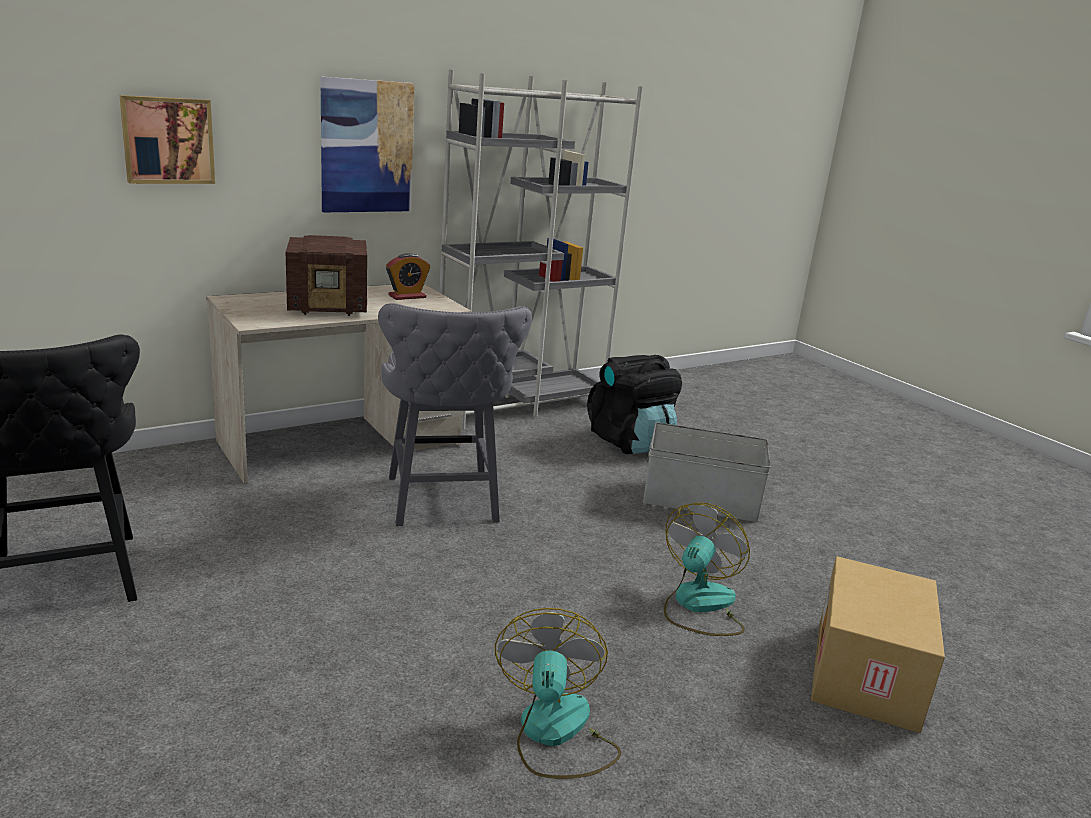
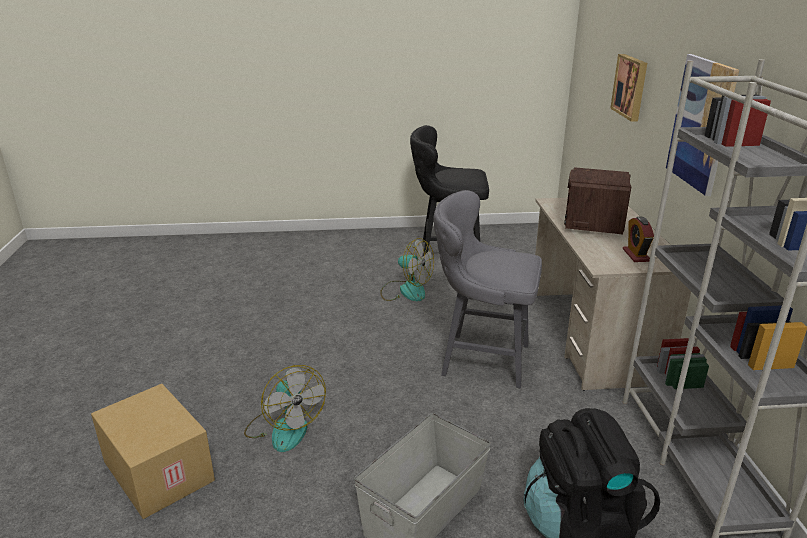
camera: 120 degrees right, 5 degrees up
fan [495,608,621,779] -> fan moved to [380,238,434,301]

